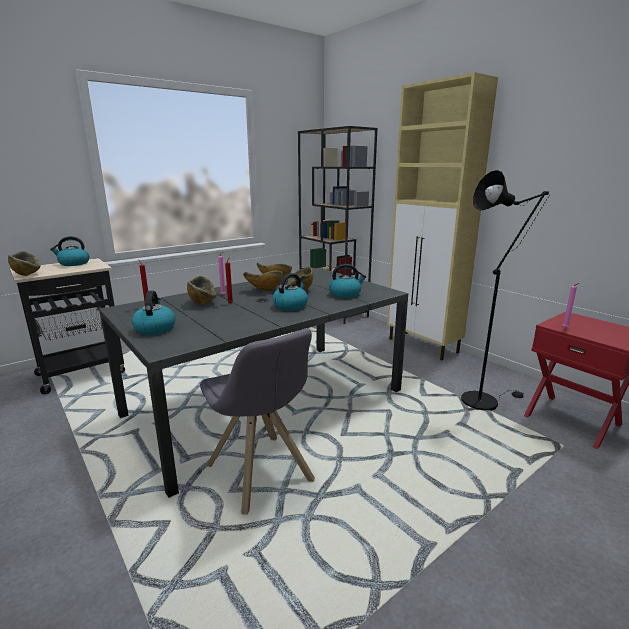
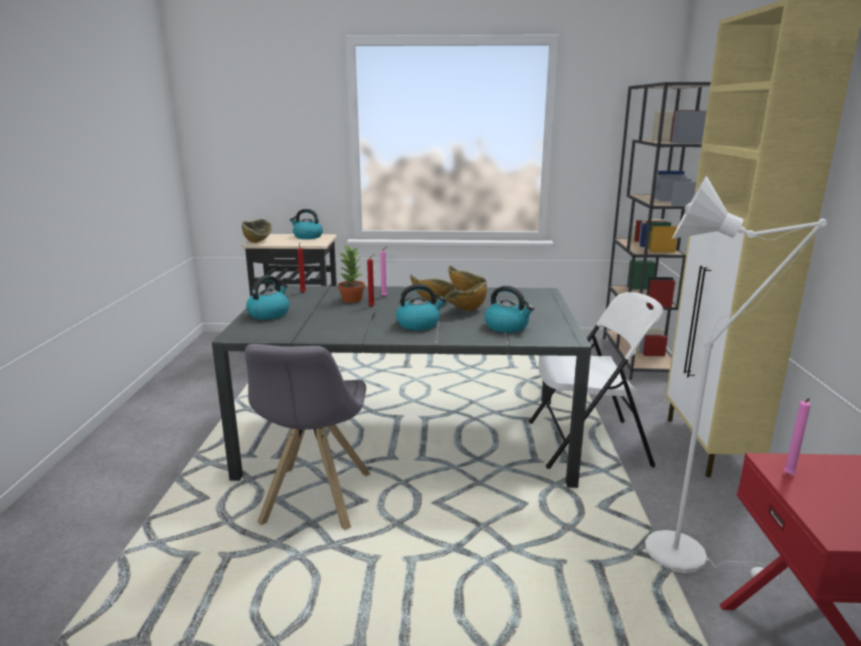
camera: 40 degrees right, 0 degrees up
bowl [187,276,217,304] -> potted plant [338,245,365,303]
black floor lamp [461,170,550,411] -> white floor lamp [645,176,827,582]
none -> white chair [529,292,663,469]

